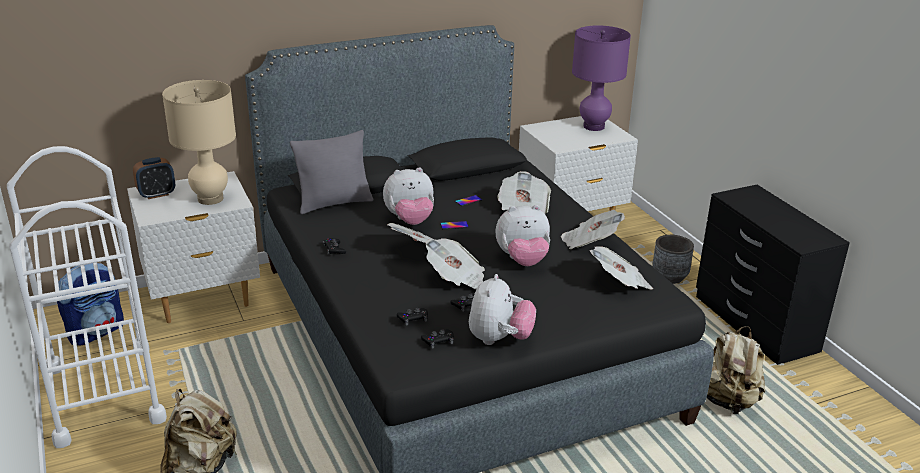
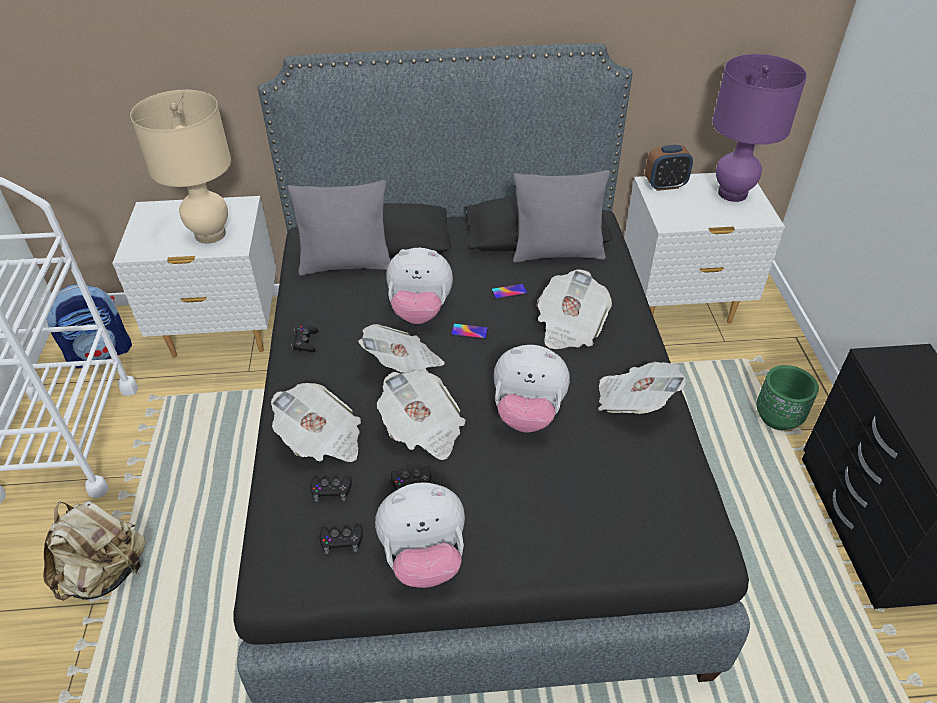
camera: 20 degrees right, 15 degrees up
alarm clock [133,157,175,199] -> alarm clock moved to [645,145,693,191]
plush toy [469,274,536,345] -> plush toy turned 45 degrees clockwise [375,482,465,588]
newspaper [590,246,653,289] -> newspaper moved to [271,383,361,462]
grey planter [652,235,694,284] -> green planter [756,365,819,431]
beige backpack [706,326,765,414] -> none
none -> grey pillow [513,170,610,263]

